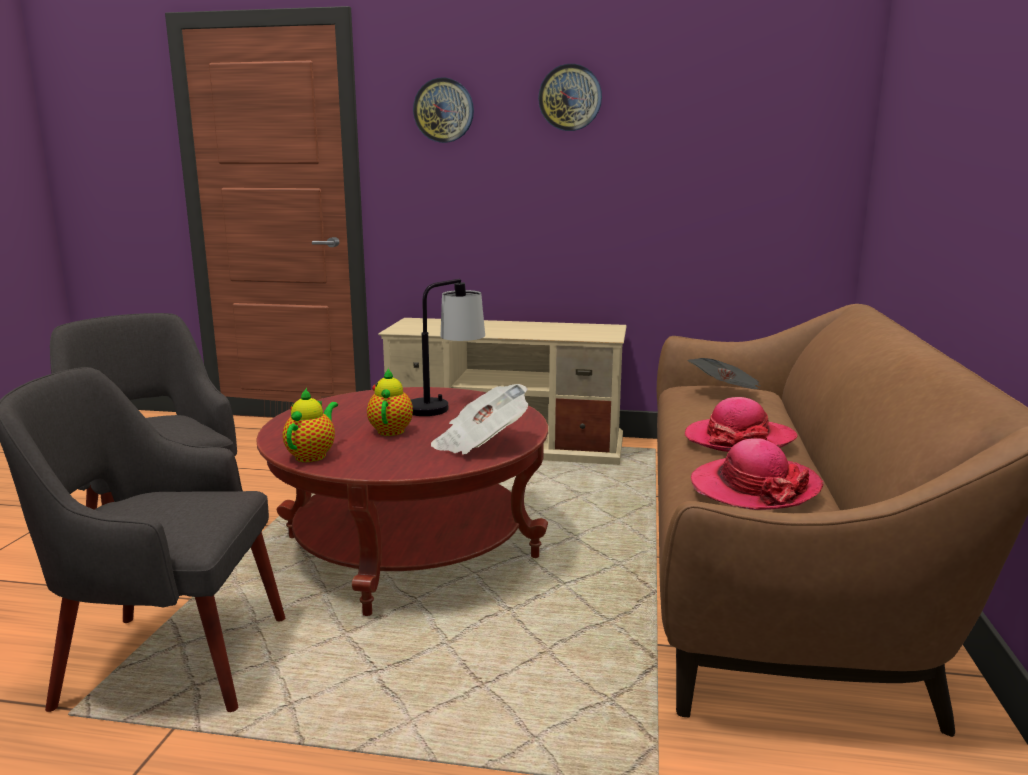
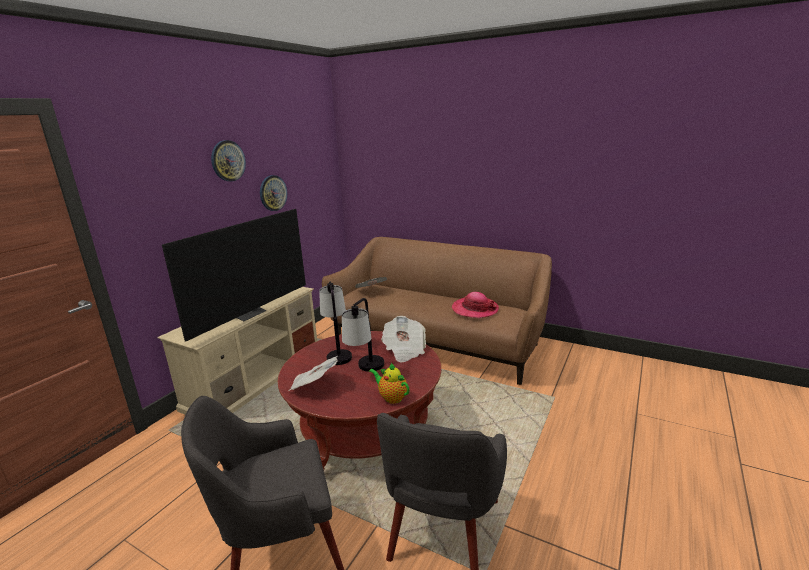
camera: 70 degrees left, 5 degrees up
teapot [367,368,413,436] -> table lamp [342,298,384,372]
wall clock [413,78,474,143] -> wall clock moved to [260,175,287,211]
hat [685,397,798,452] -> none
none -> television [162,209,306,342]
none -> newspaper [288,356,338,391]

